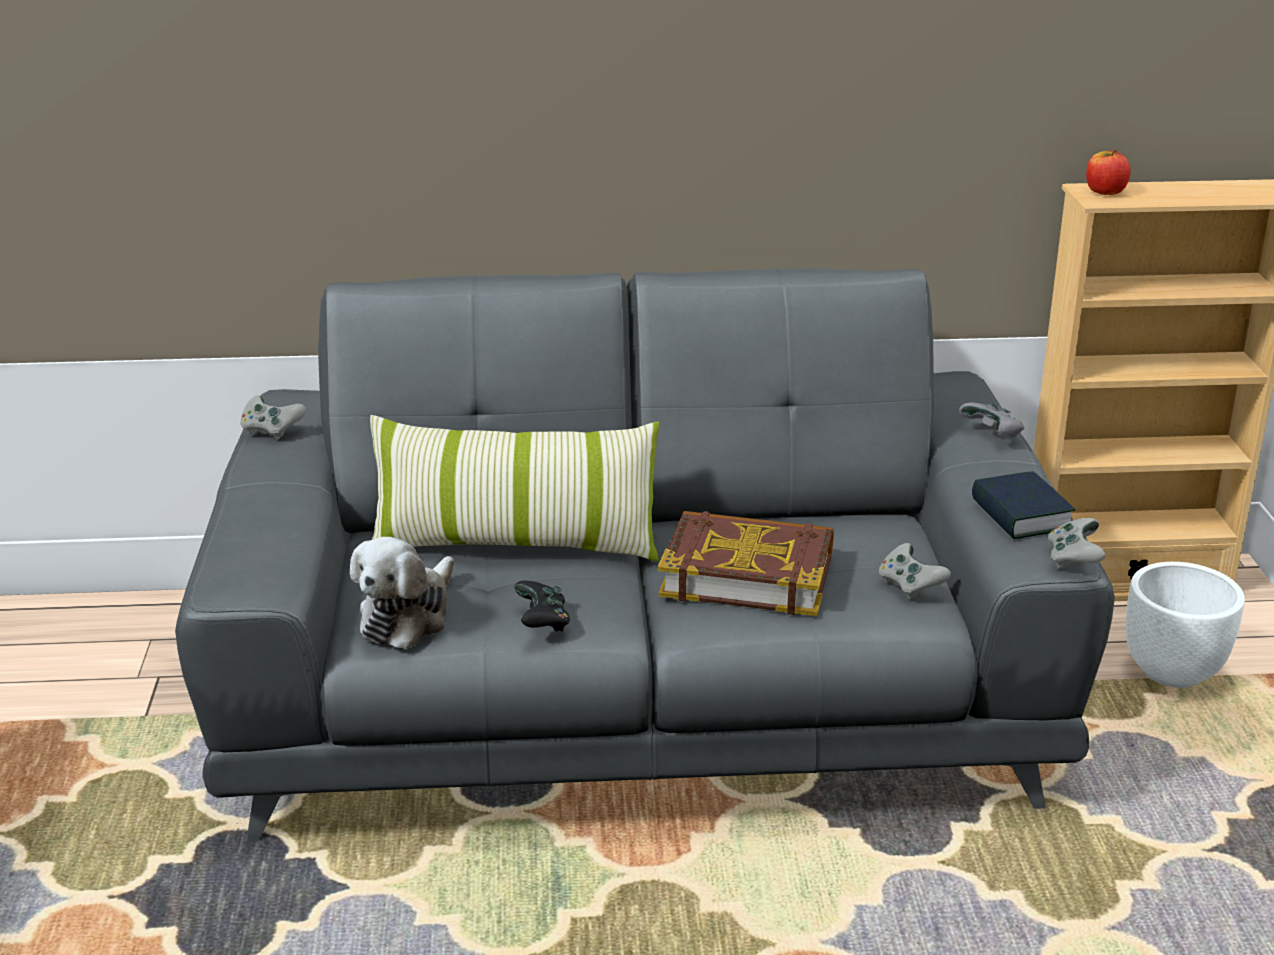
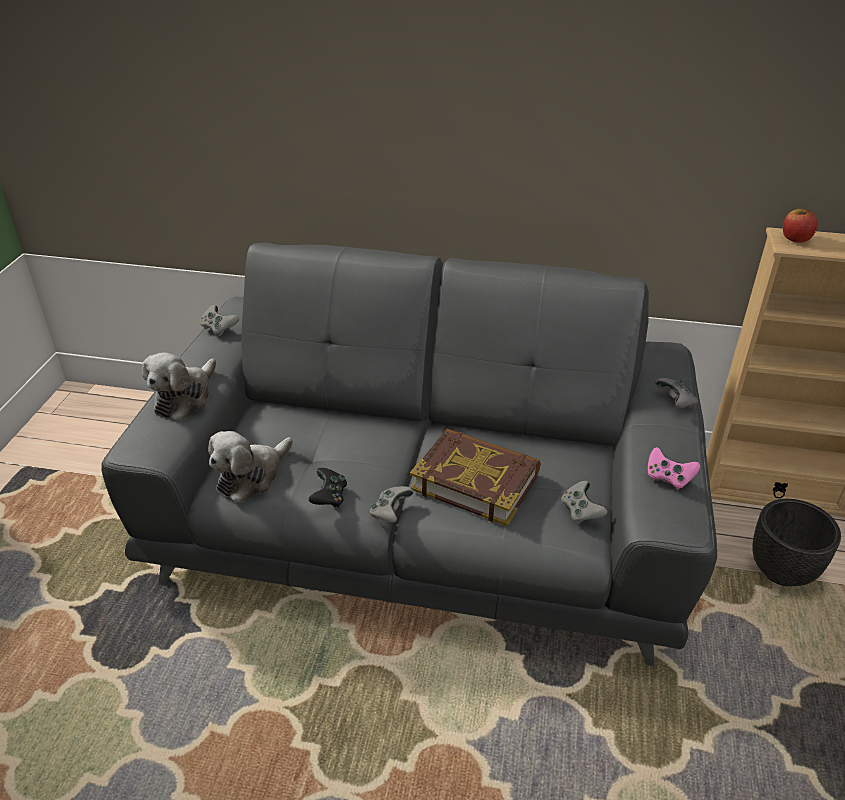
camera: 15 degrees right, 10 degrees up
pillow [370,415,659,562] -> none
book [972,471,1075,539] -> pink game controller [648,447,700,490]
grey game controller [1048,518,1106,569] -> grey game controller moved to [370,486,414,523]
white planter [1126,562,1245,688] -> black planter [752,499,841,586]
none -> plush toy [142,352,216,421]

